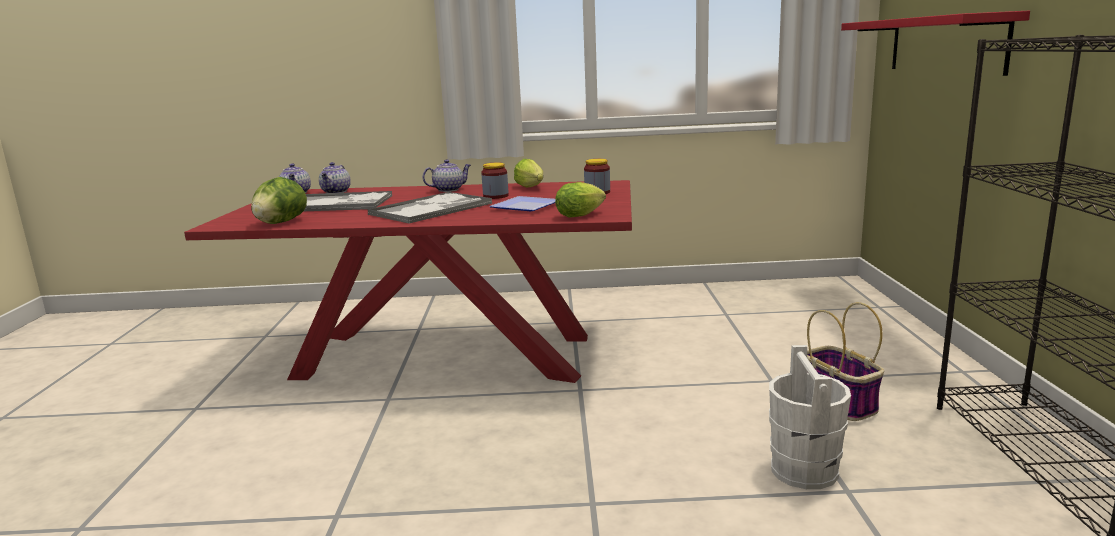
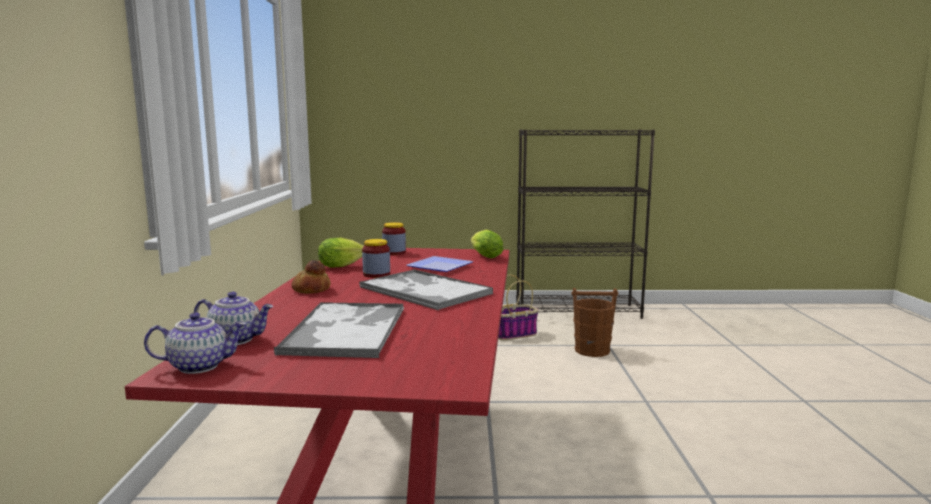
camera: 90 degrees left, 5 degrees down
lettuce [251,177,307,224] -> none
teapot [422,159,471,192] -> bread [291,260,330,294]
white bucket [769,345,851,489] -> brown bucket [572,288,618,357]
red shelf [841,10,1030,76] -> none

